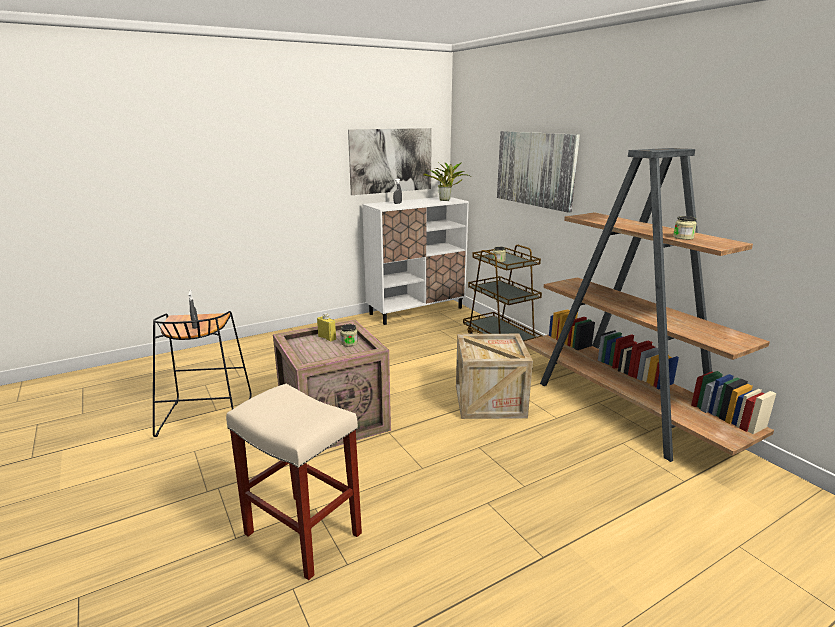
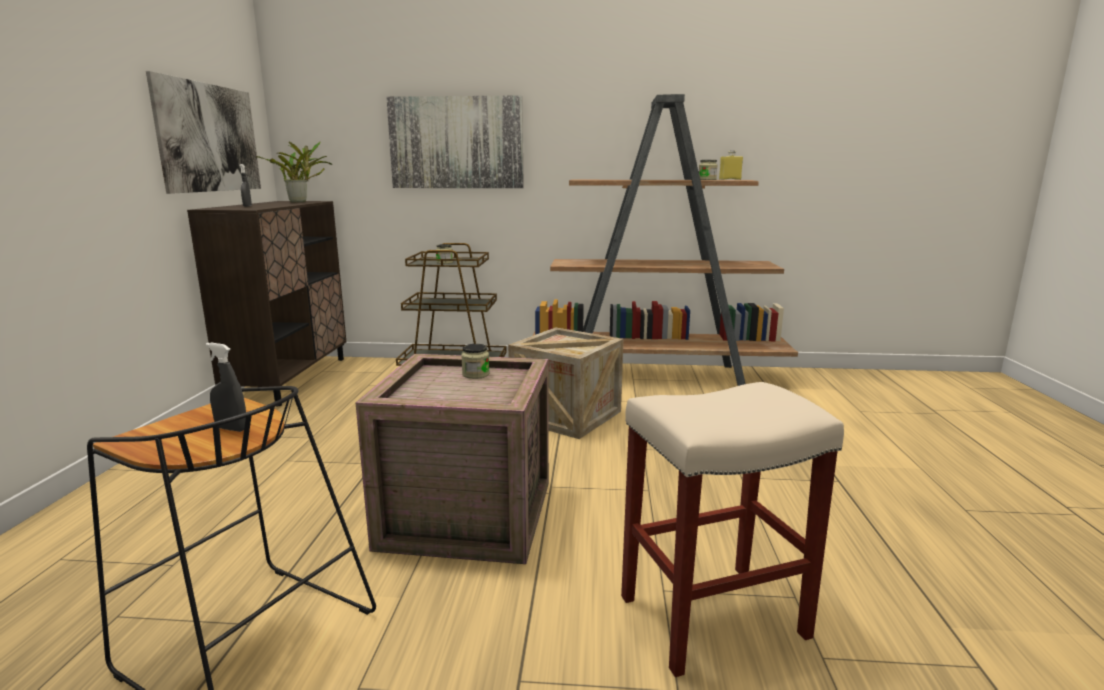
camera: 55 degrees left, 5 degrees down
yellow bottle [317,313,336,342] -> yellow bottle moved to [719,150,743,180]
white cabinet [362,197,469,325] -> brown cabinet [187,201,346,406]

